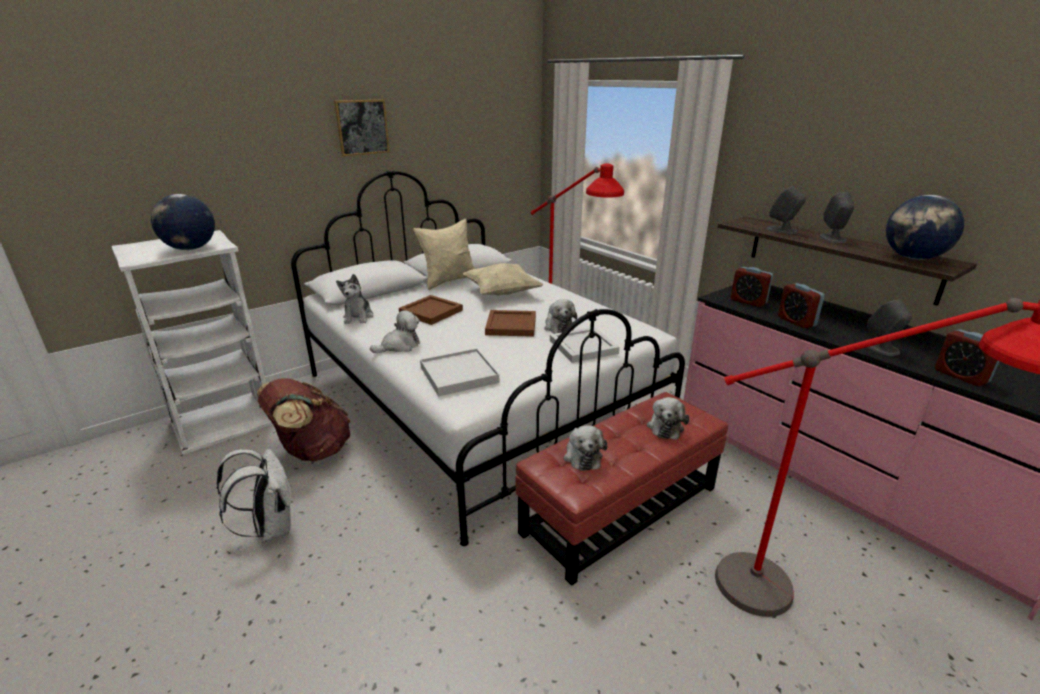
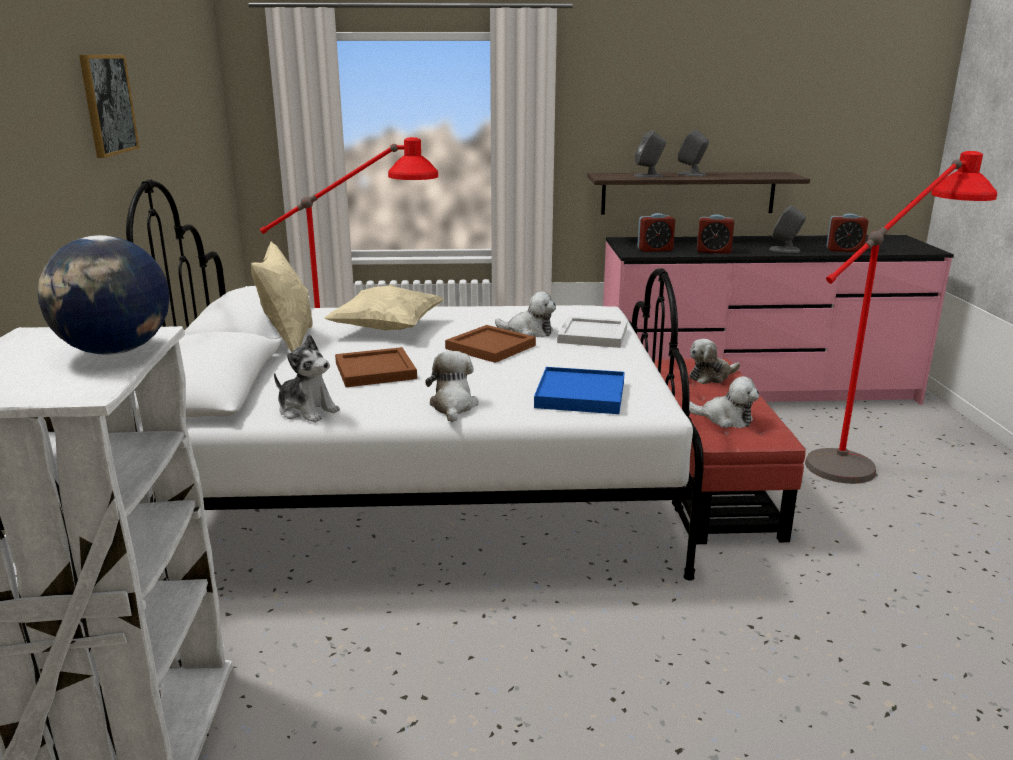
camera: 55 degrees left, 5 degrees down
white backpack [216,449,291,543] -> none
brown backpack [257,378,351,462] -> none
white tray [420,349,499,396] -> blue tray [534,367,625,414]
plush toy [647,397,689,440] -> plush toy turned 105 degrees clockwise [689,339,740,384]
globe [886,195,964,260] -> none

